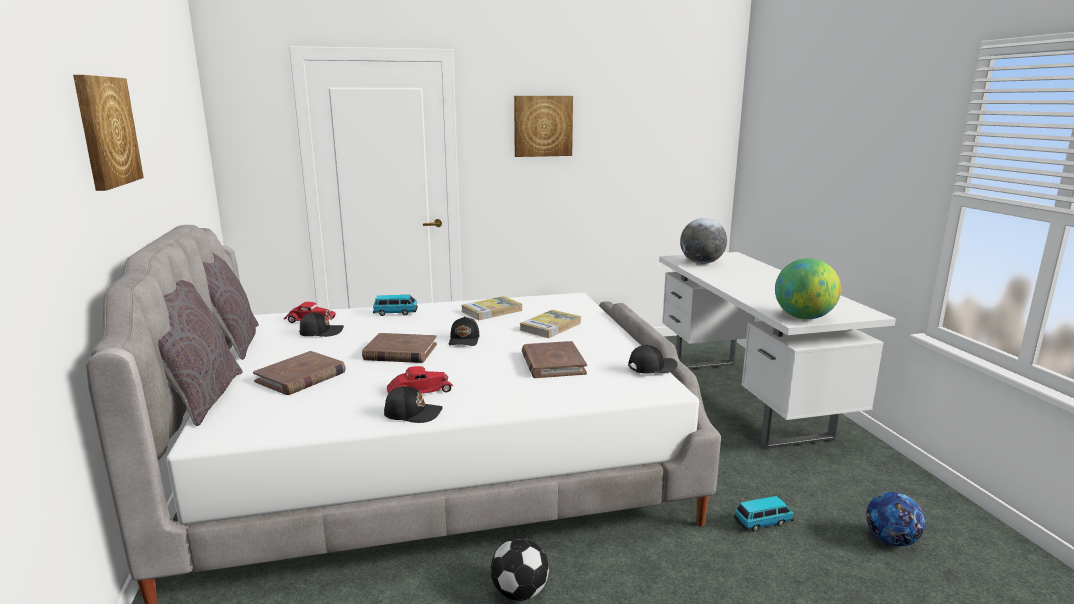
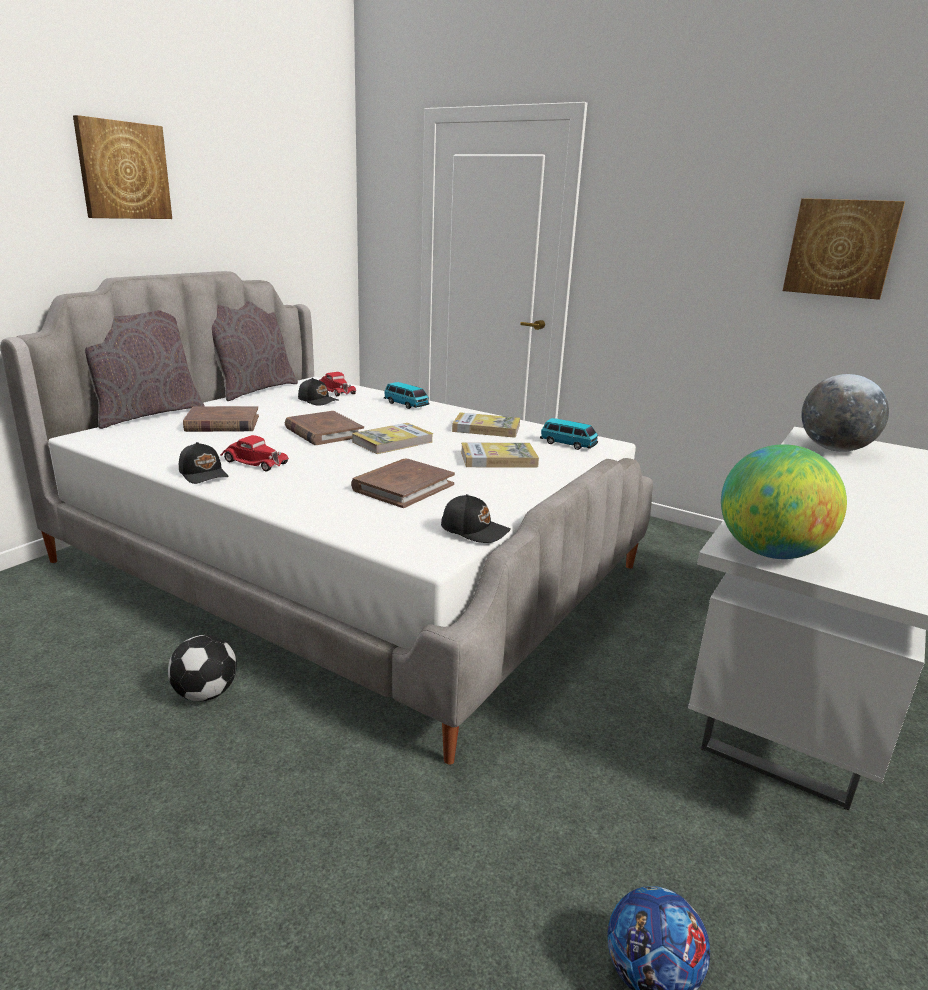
camera: 45 degrees right, 5 degrees up
black cap [449,316,480,346] -> book [352,423,433,454]
picture [514,96,573,157] -> picture moved to [783,198,905,300]
toy car [734,496,794,532] -> toy car moved to [540,418,598,450]

